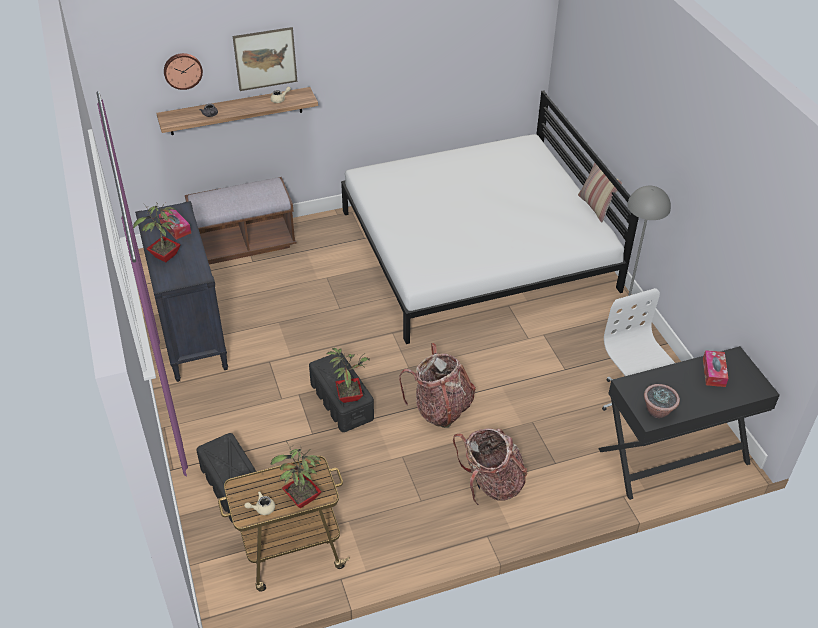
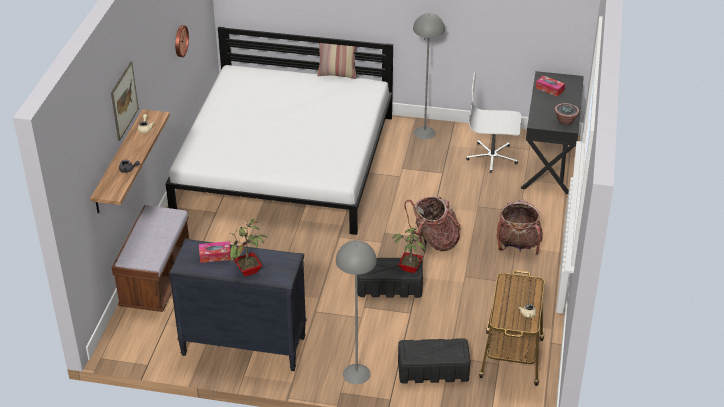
camera: 60 degrees left, 5 degrees down
wall clock [164,53,203,90] -> wall clock moved to [175,25,189,57]
potted plant [271,441,322,508] -> none
none -> grey floor lamp [336,240,377,384]

